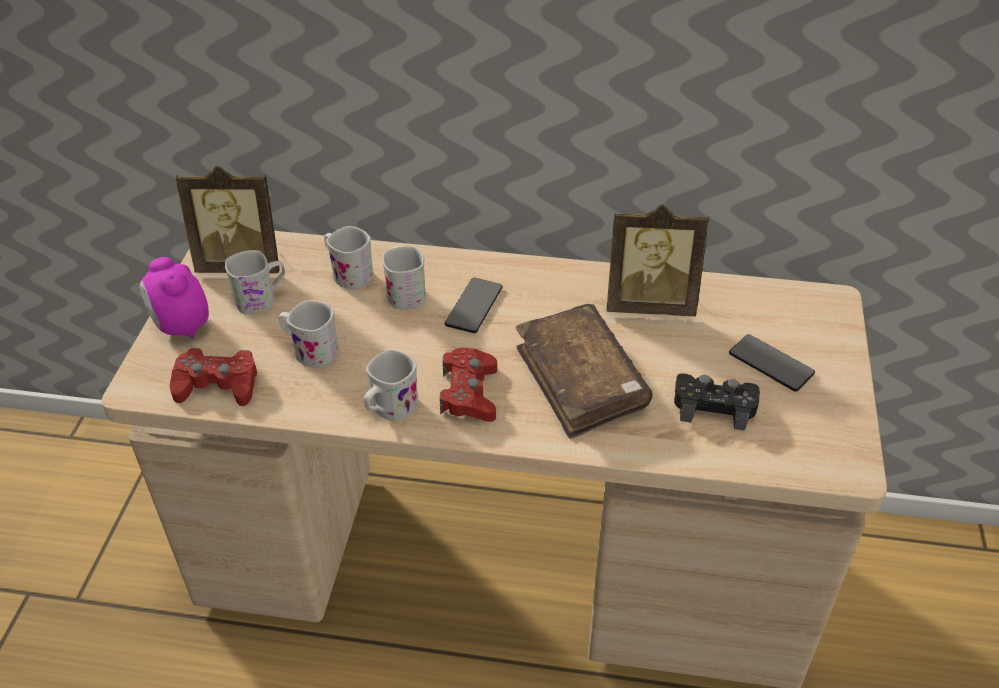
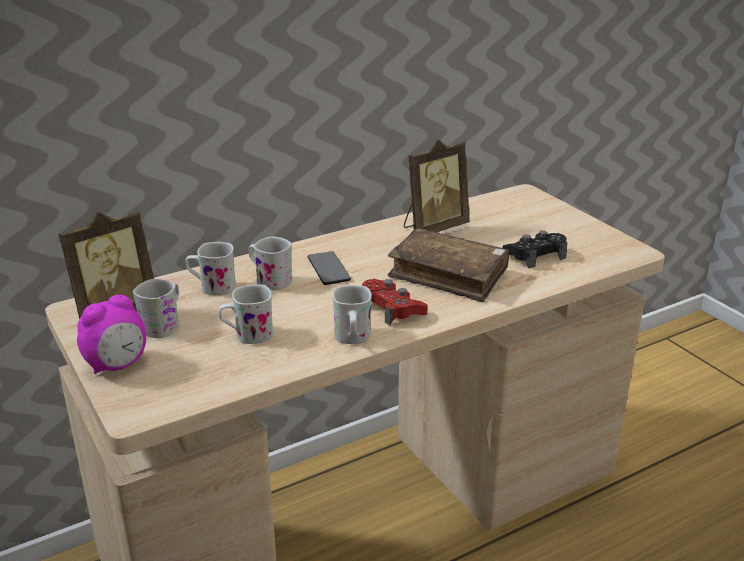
camera: 40 degrees left, 15 degrees down
alarm clock [140,257,209,339] -> alarm clock turned 60 degrees counterclockwise [77,295,146,374]
red game controller [170,348,257,406] -> none
phone [729,334,815,392] -> none

